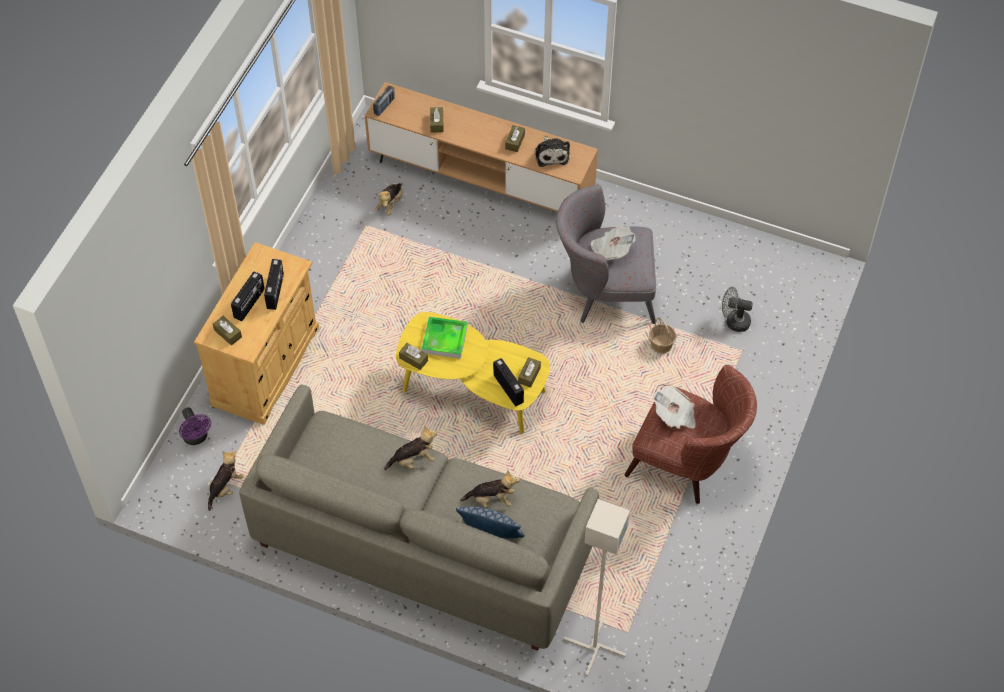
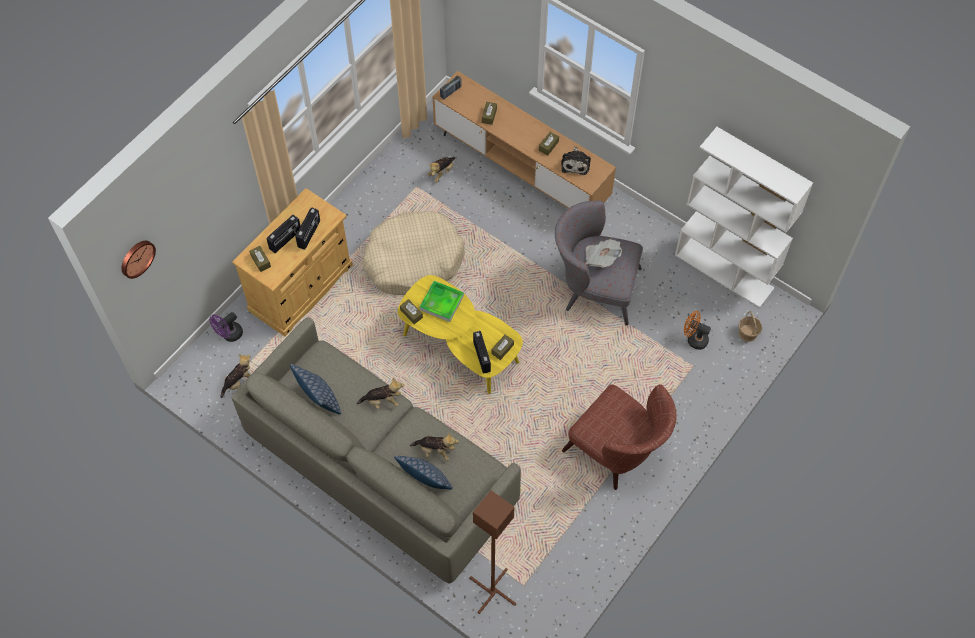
camera: 15 degrees right, 5 degrees up
purple fan [179,407,211,445] -> purple fan turned 60 degrees clockwise [210,312,243,342]
grey floor lamp [564,499,630,676] -> brown floor lamp [469,490,516,614]
basket [649,317,676,354] -> basket moved to [738,311,762,342]
newspaper [653,385,696,429] -> none
grey fan [722,287,753,332] -> orange fan [684,311,711,350]
none -> wall clock [121,241,156,279]
none -> pillow [290,364,341,415]
none -> beige dog bed [363,211,465,295]
none -> white bookcase [675,127,813,308]

